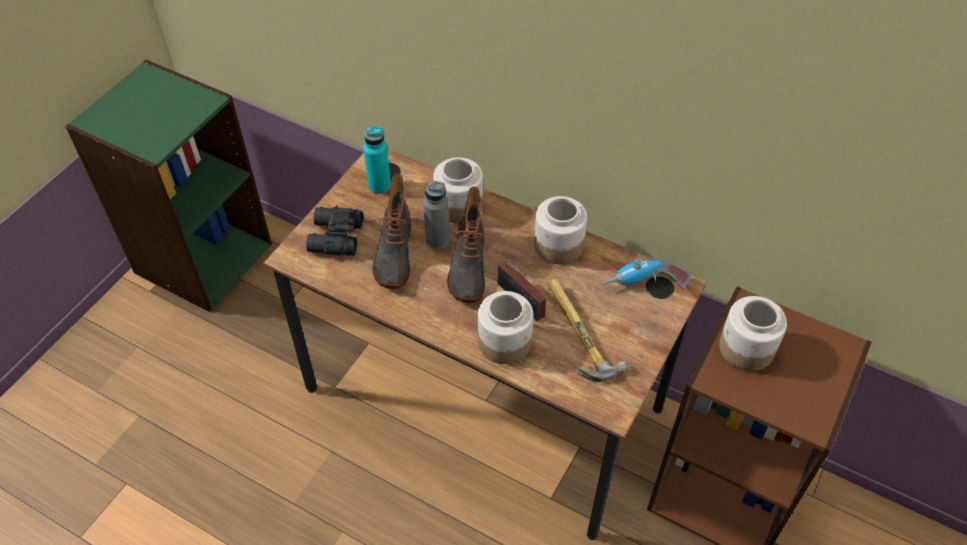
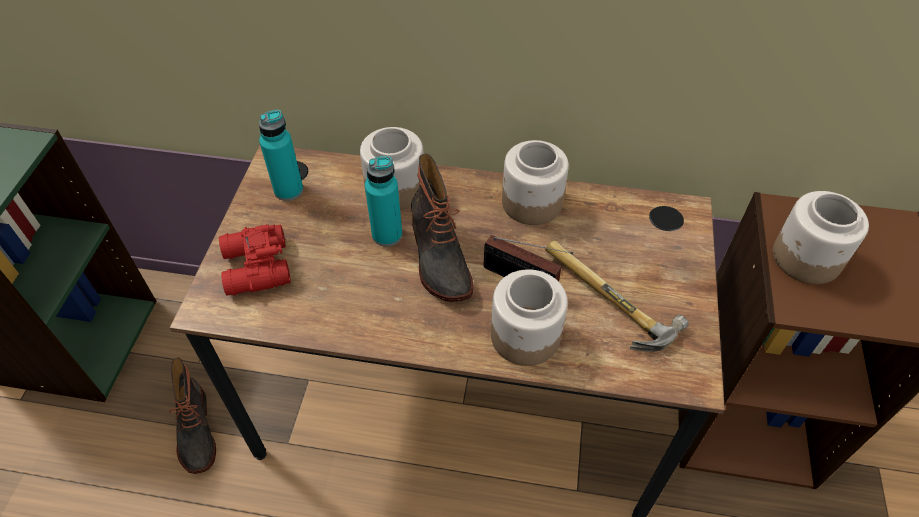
camera: 20 degrees left, 0 degrees up
black binoculars [306,205,363,256] -> red binoculars [219,224,291,296]
boot [372,174,411,289] -> boot moved to [169,358,216,474]
grey bottle [423,181,450,249] -> turquoise bottle [365,156,402,246]
power drill [601,259,692,289] -> none

